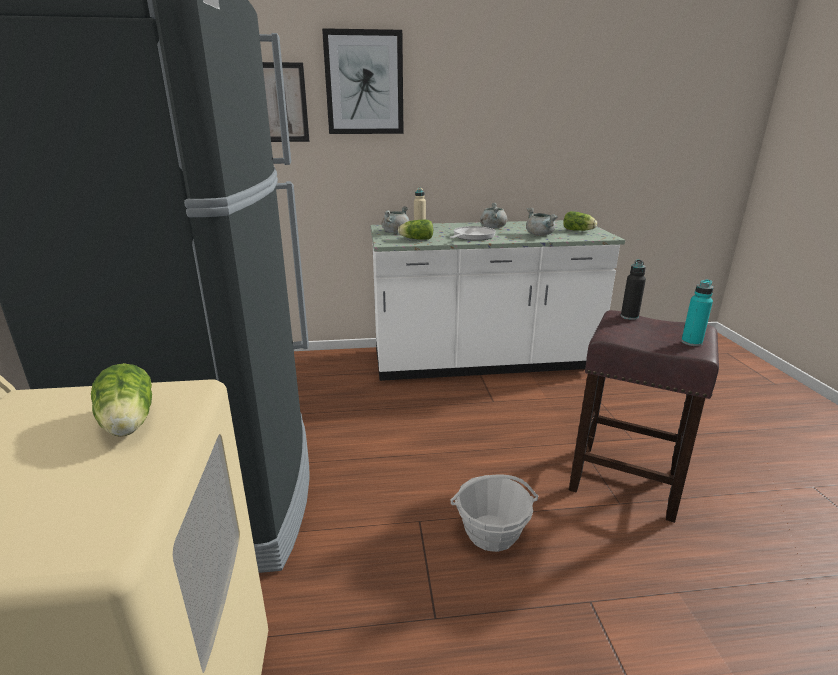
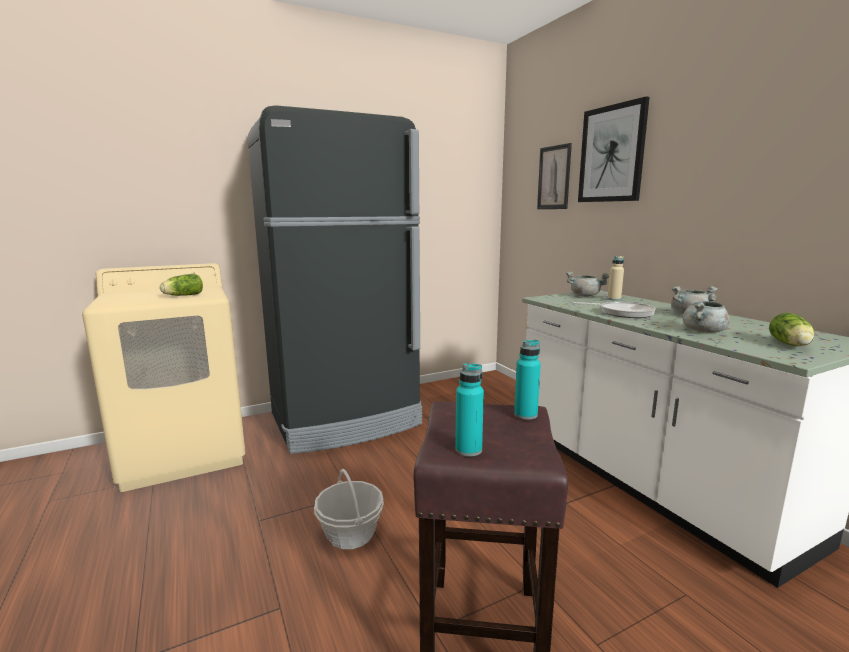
camera: 70 degrees right, 10 degrees down
lettuce [398,219,433,240] -> none
black bottle [621,260,646,320] -> turquoise bottle [514,340,541,420]

